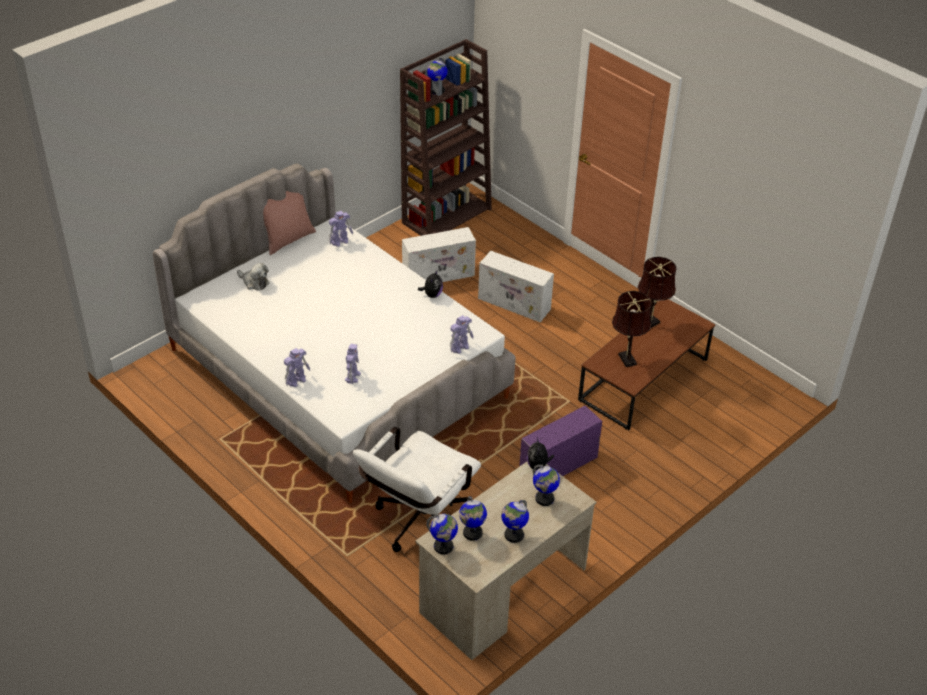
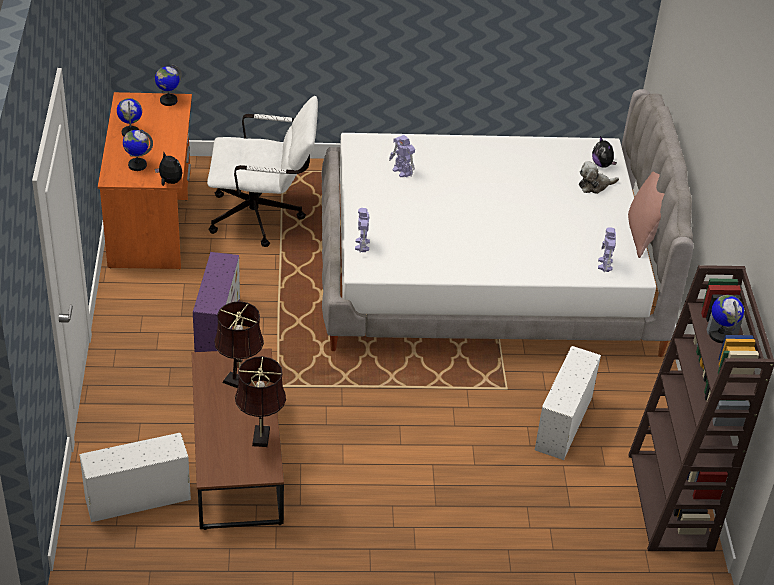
camera: 130 degrees right, 0 degrees up
toy robot [284,348,310,387] -> none
white office chair [353,427,481,552] -> white office chair turned 105 degrees clockwise [207,96,318,247]
beige desk [415,462,596,660] -> orange desk [98,92,192,269]
plush toy [418,270,443,298] -> plush toy moved to [592,136,617,168]
globe [459,496,487,541] -> none
white storage box [478,251,554,323] -> white storage box moved to [79,433,191,522]

